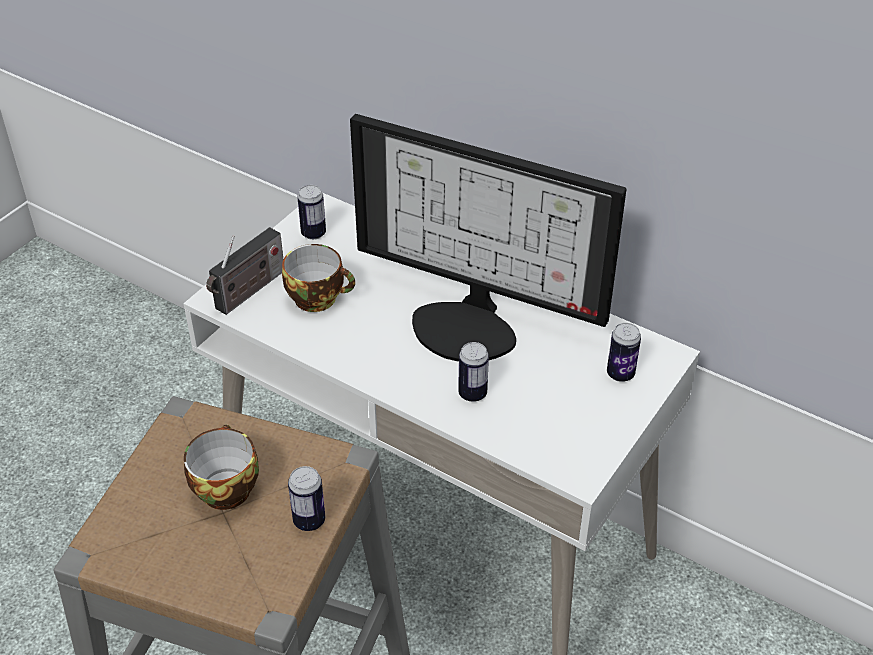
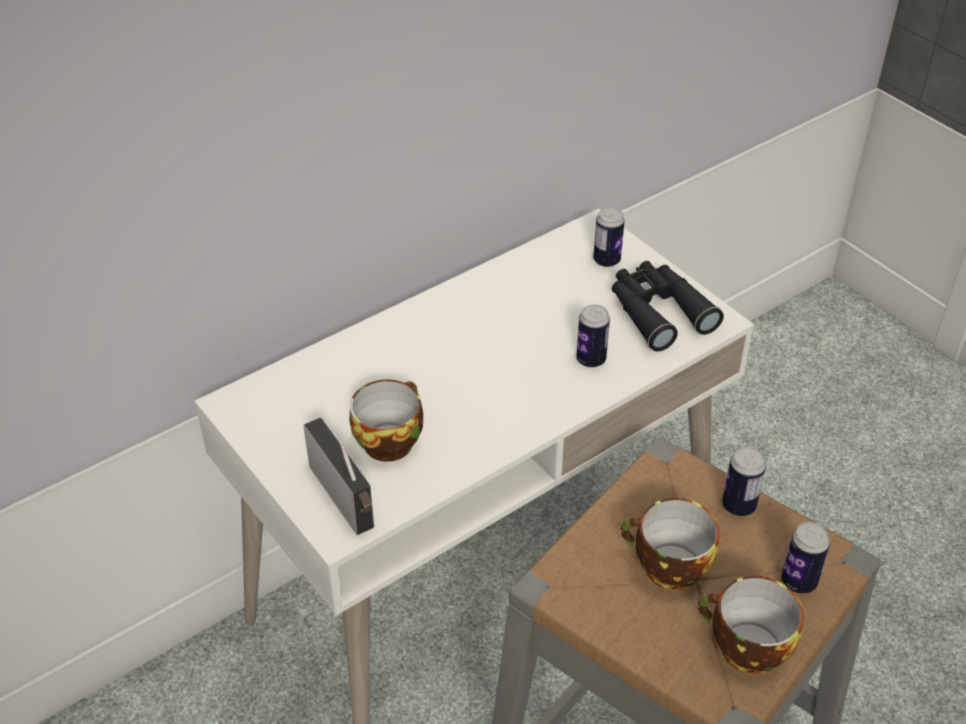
camera: 70 degrees left, 0 degrees up
can [297,185,326,240] -> can moved to [782,522,830,593]
monitor [350,114,626,362] -> none
none -> black binoculars [612,261,724,352]
none -> cup [698,576,804,674]

